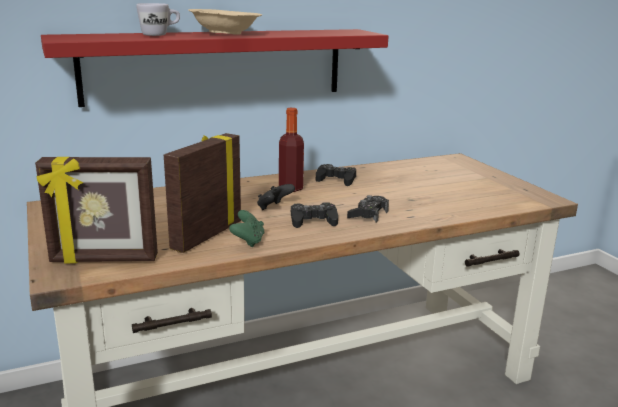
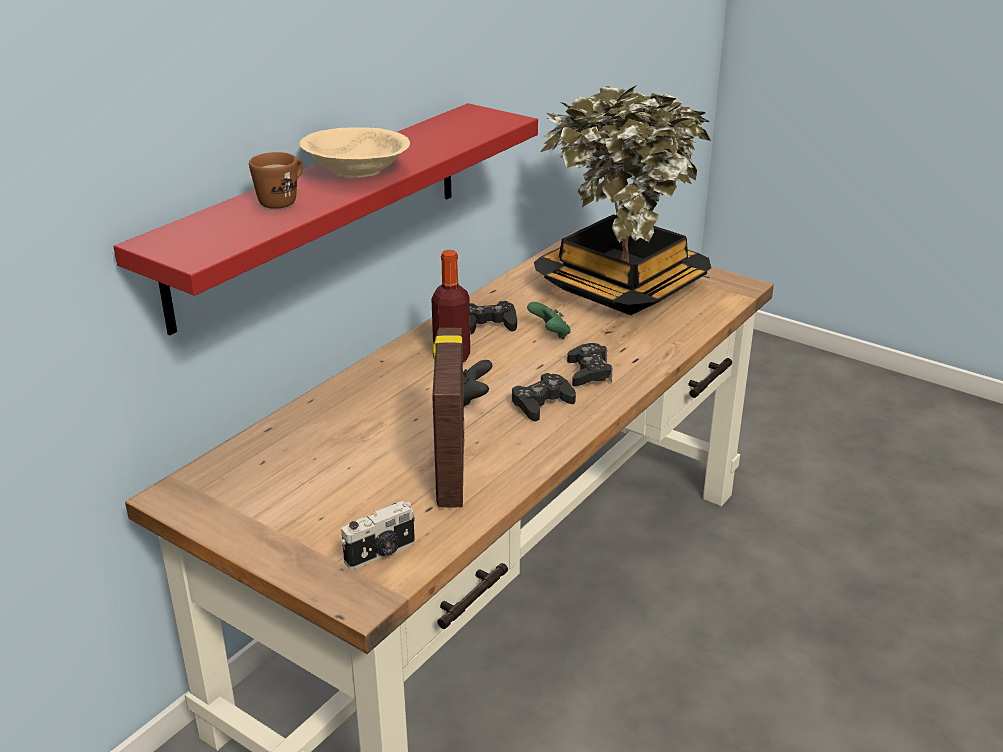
camera: 30 degrees left, 10 degrees up
picture frame [35,157,158,264] -> camera [341,501,415,569]
white mug [136,3,180,36] -> brown mug [249,152,303,209]
green game controller [229,210,265,247] -> green game controller moved to [527,302,571,339]
none -> potted plant [534,85,711,315]

